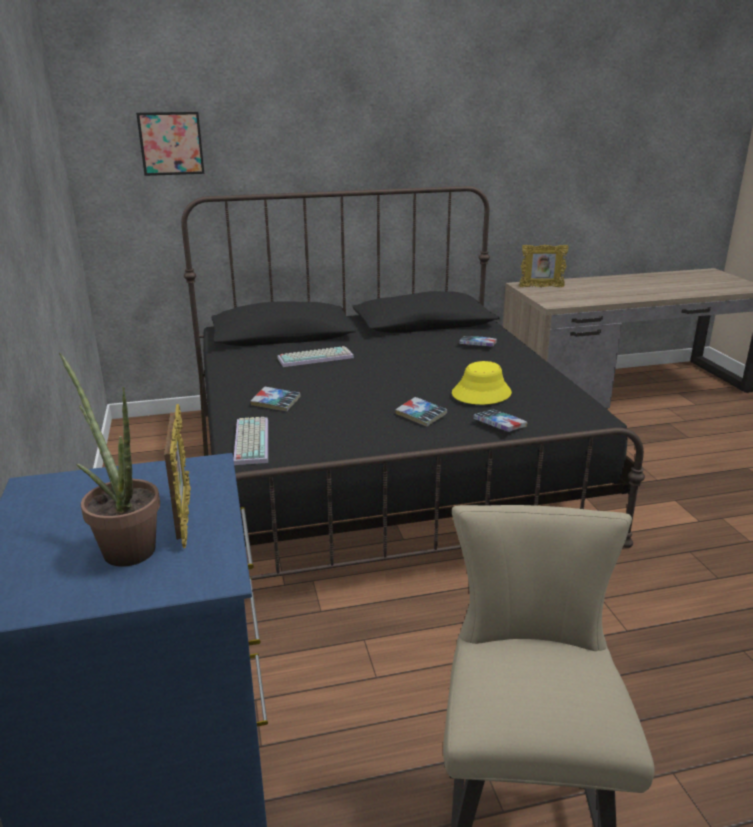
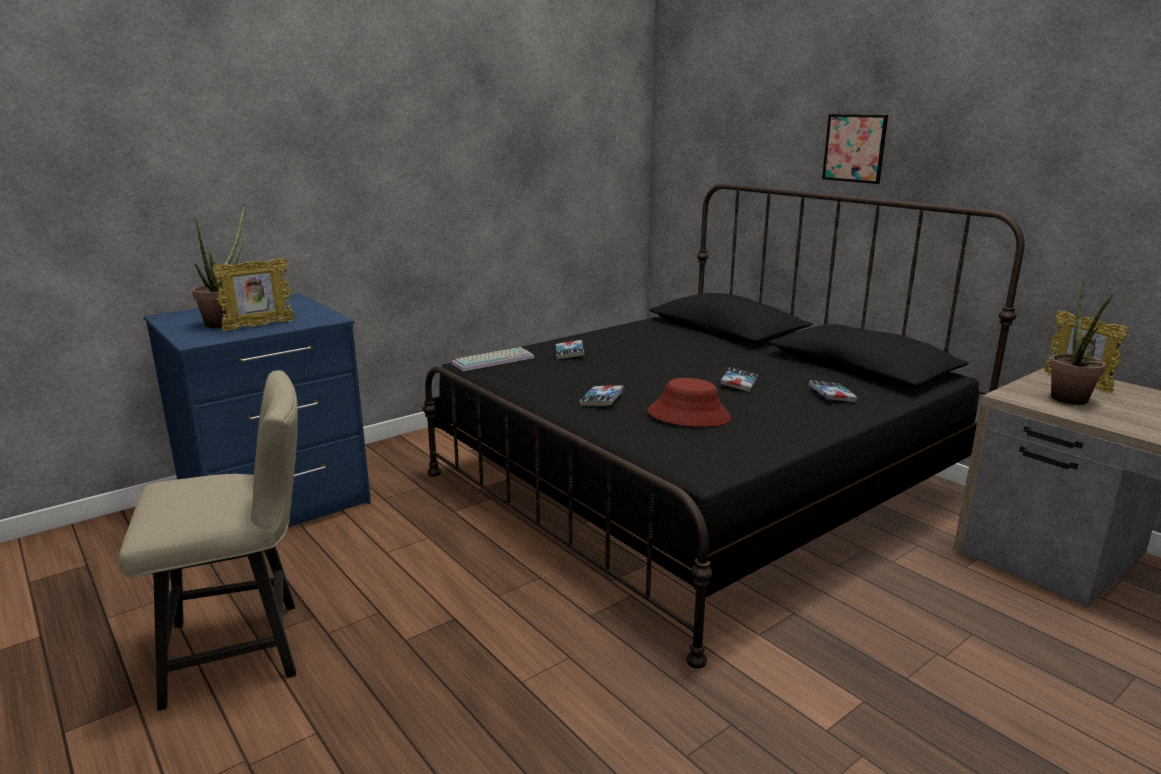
camera: 65 degrees right, 5 degrees down
picture [136,112,204,176] -> picture moved to [822,114,888,184]
keyboard [277,346,354,367] -> none
yellow hat [452,361,512,405] -> red hat [647,378,731,427]
book [473,410,528,432] -> book moved to [720,367,758,392]
none -> potted plant [1050,280,1113,405]

